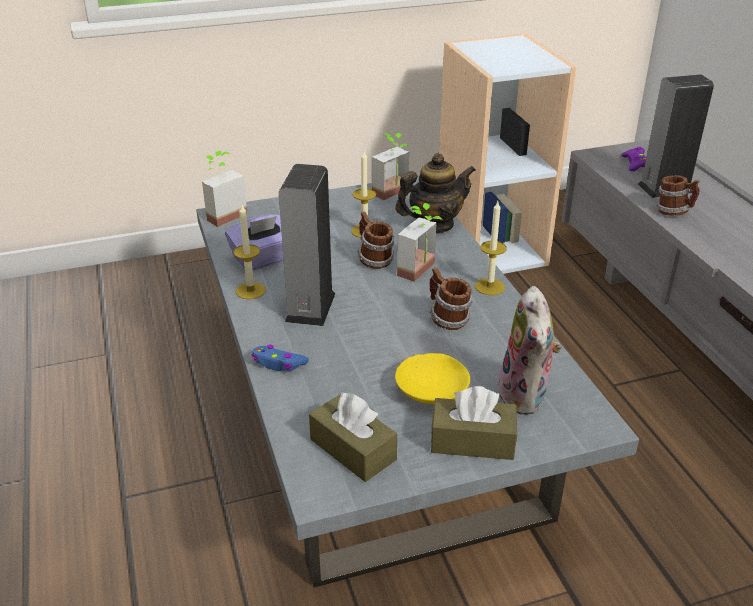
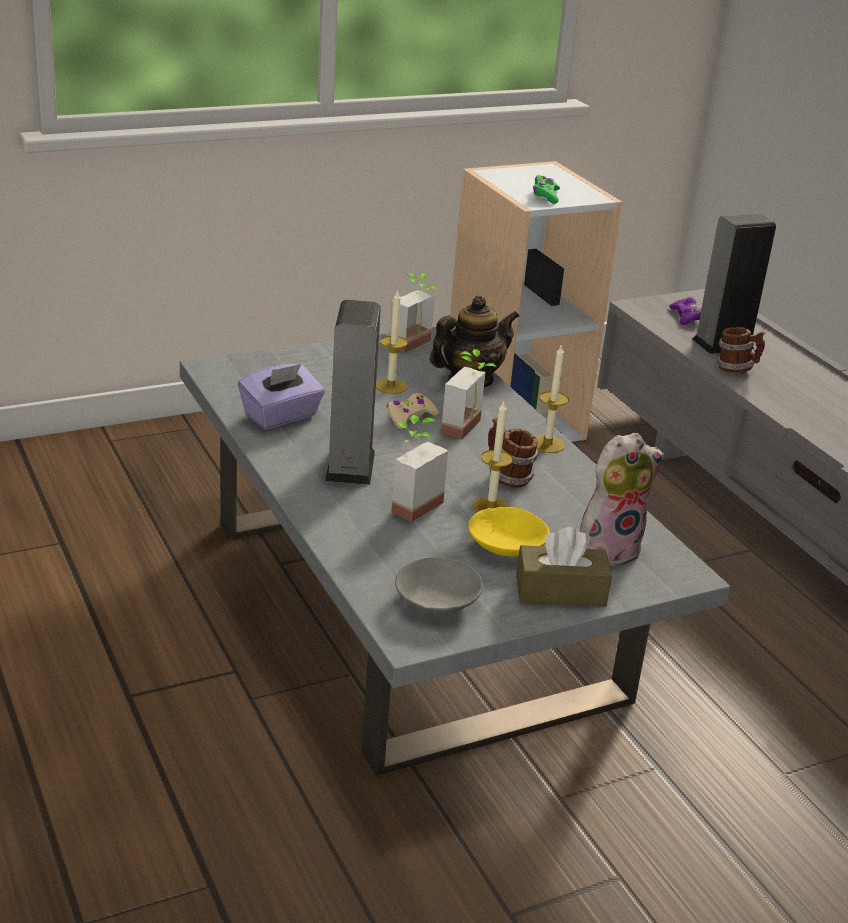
camera: 10 degrees left, 5 degrees down
potted plant [202,151,247,227] -> potted plant moved to [391,415,448,523]
candle [234,205,266,300] -> candle moved to [473,400,513,512]
blue game controller [252,345,309,371] -> none
brown tissue box [309,393,397,482] -> grey bowl [395,558,483,614]
mug [357,212,394,269] -> beige game controller [387,393,439,429]
plush toy [498,286,561,415] -> plush toy turned 105 degrees counterclockwise [580,432,664,567]
none -> green game controller [533,175,560,204]

